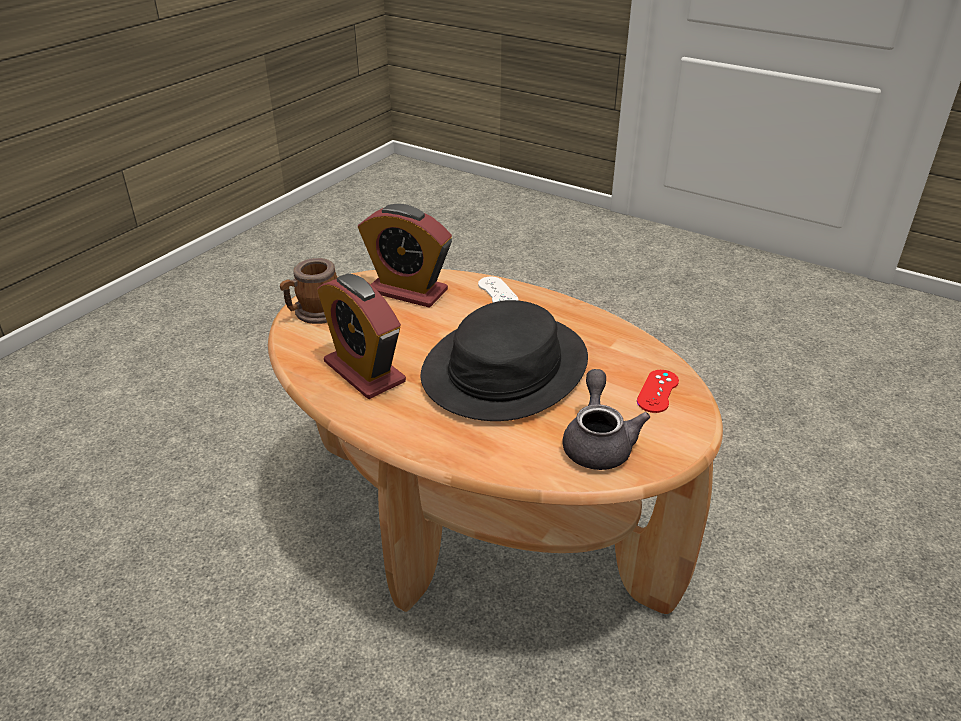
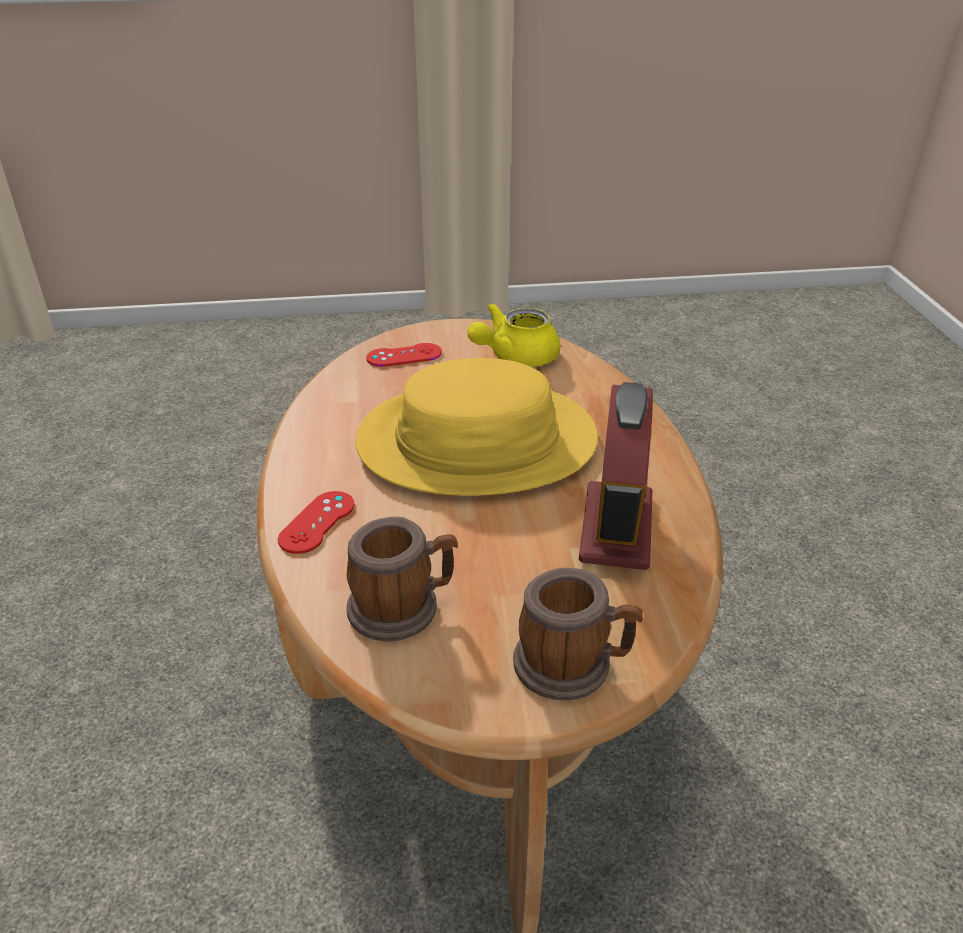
camera: 130 degrees left, 0 degrees up
alarm clock [358,204,452,308] -> mug [347,517,458,642]
black hat [421,300,588,421] -> yellow hat [355,358,598,496]
white game controller [478,277,519,303] -> red game controller [278,491,354,554]
grey teapot [562,369,650,470] -> yellow teapot [467,303,560,367]

